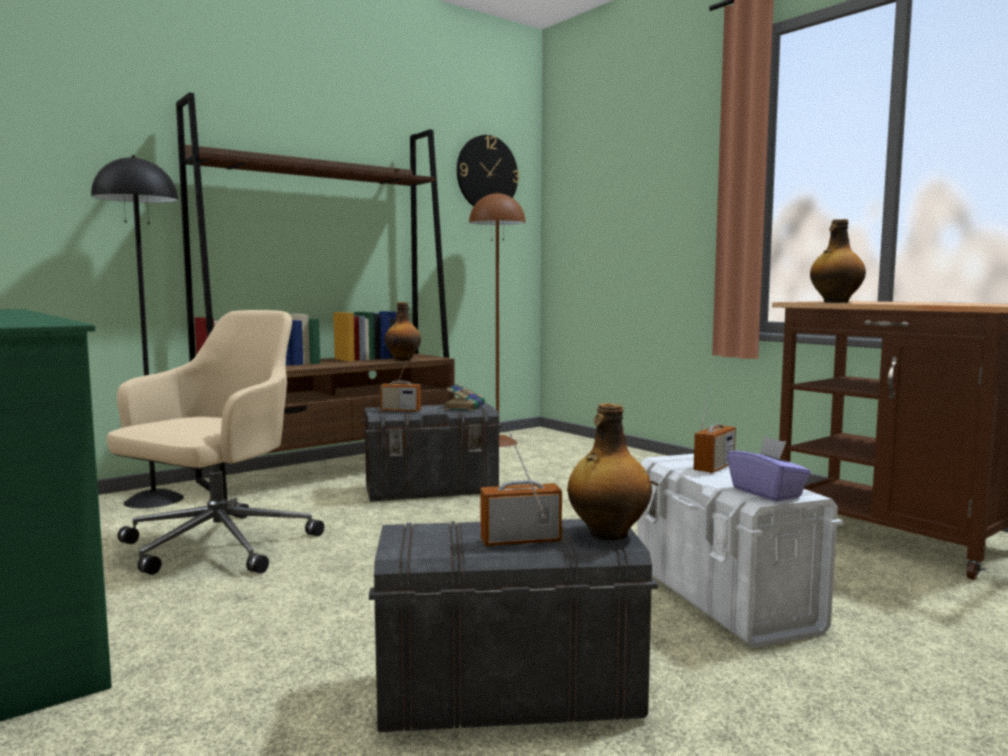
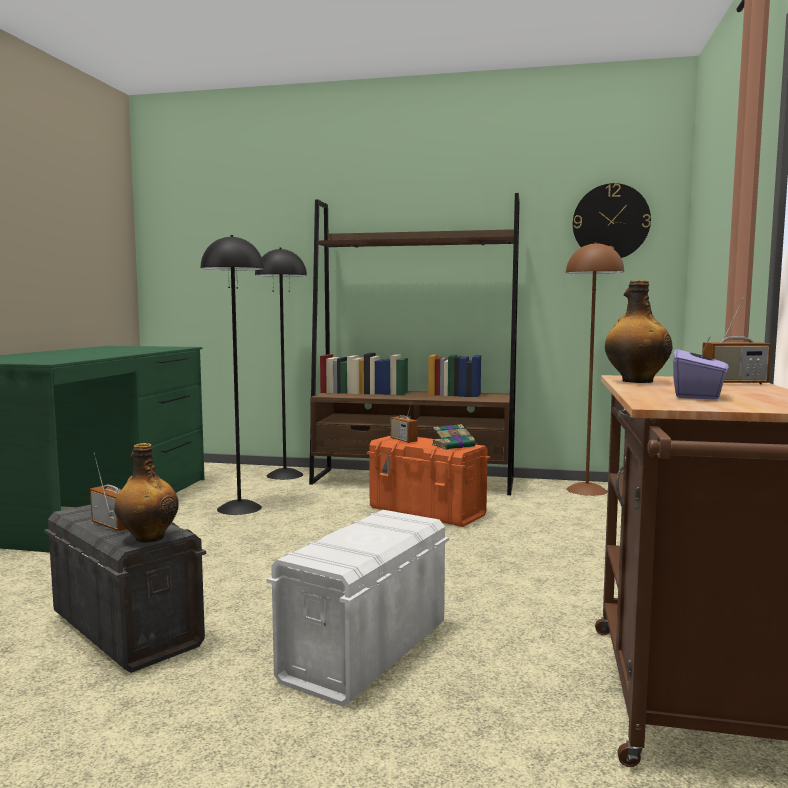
camera: 50 degrees right, 0 degrees up
beige office chair [106,310,324,575] -> black floor lamp [201,235,264,515]
grey storage box [362,403,502,502] -> orange storage box [367,436,490,527]
bottle [385,302,421,361] -> none
radio [693,386,736,473] -> radio moved to [702,298,771,384]
purple tissue box [727,436,811,502] -> purple tissue box moved to [673,337,728,400]

